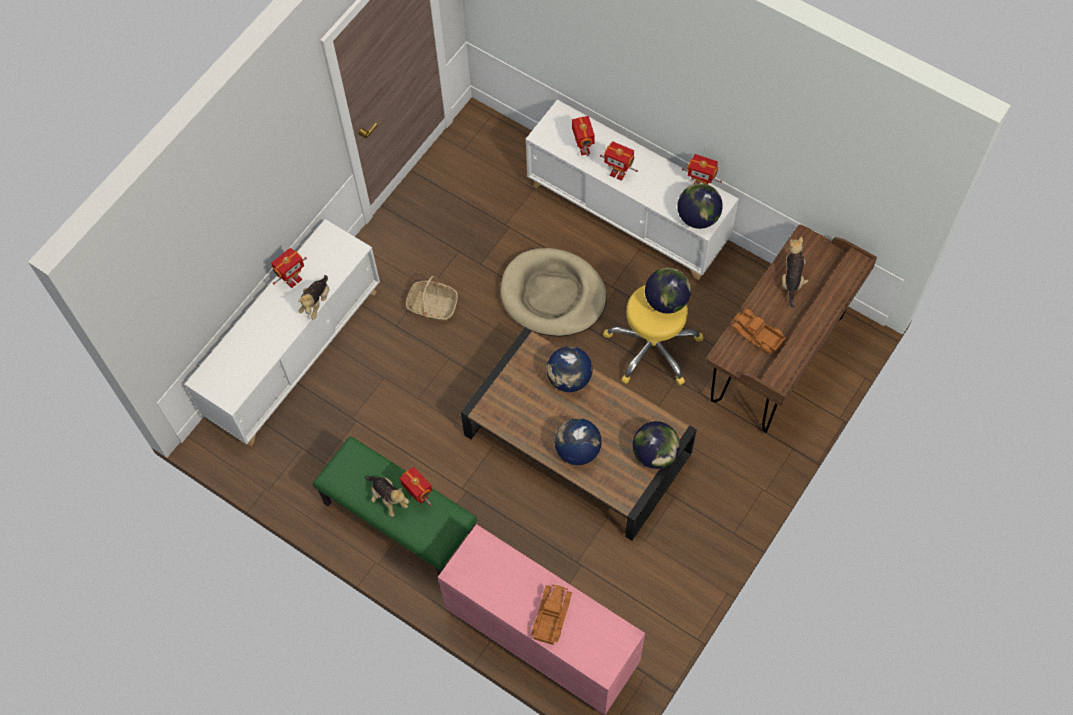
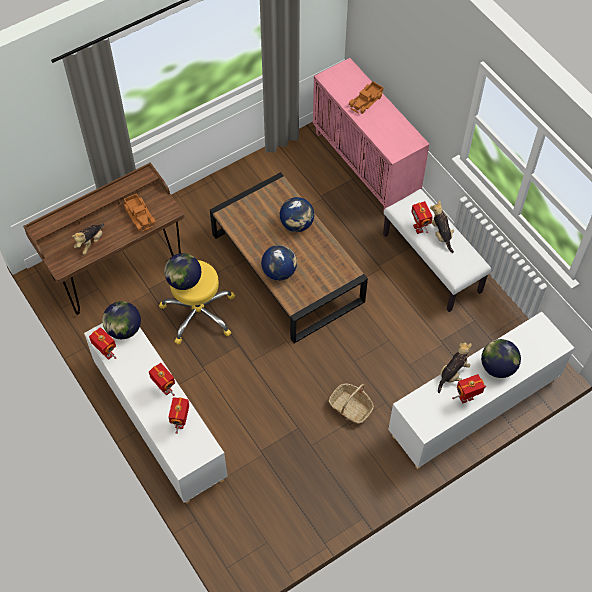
camera: 160 degrees left, 5 degrees down
green bench [313,436,477,576] -> white bench [383,189,491,312]
beige dog bed [500,248,607,336] -> none
globe [632,421,680,469] -> globe moved to [481,339,521,378]

